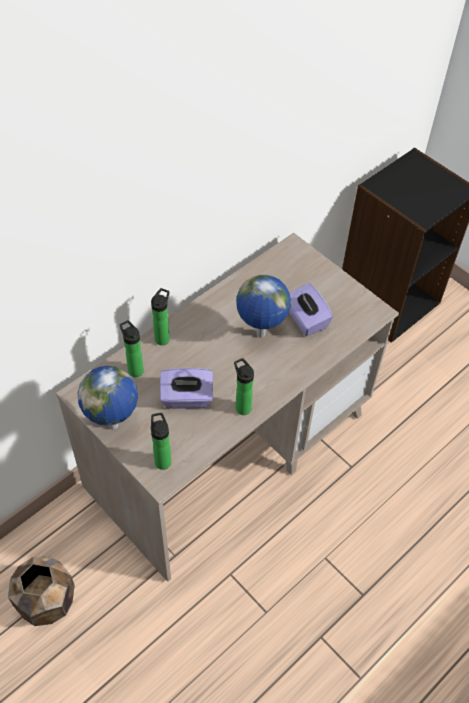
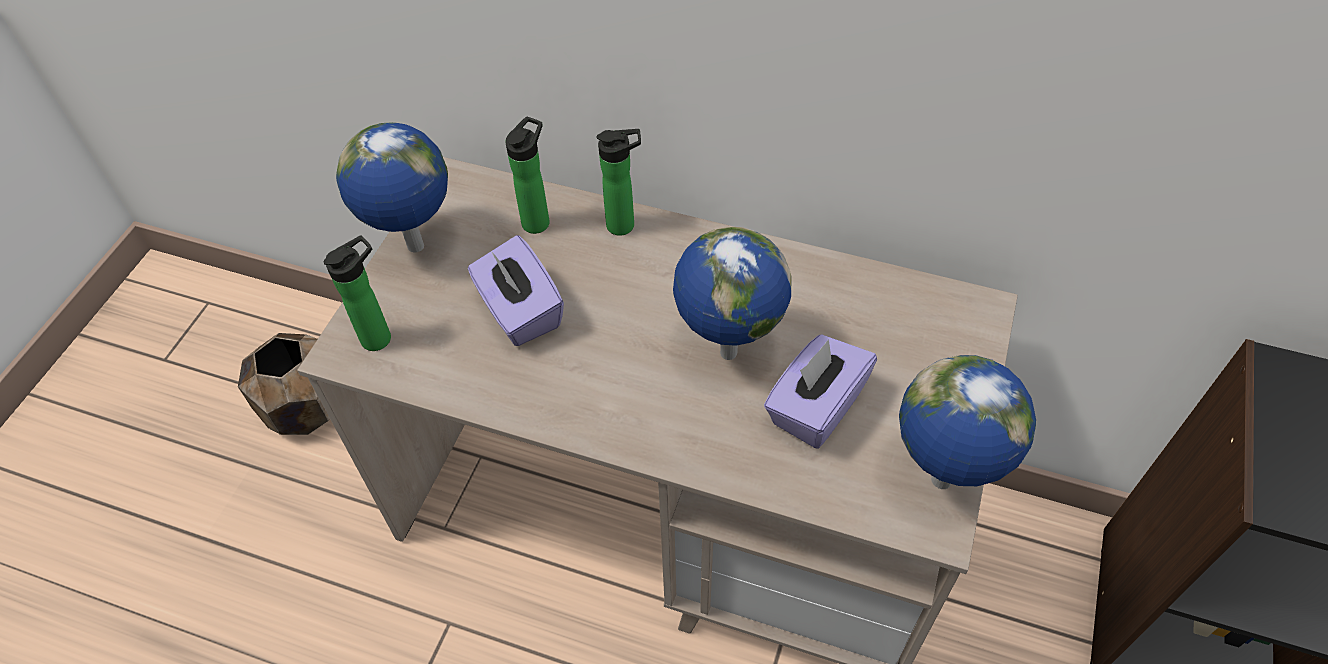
camera: 65 degrees right, 0 degrees up
bottle [234,358,254,415] -> none
none -> globe [899,355,1036,489]

